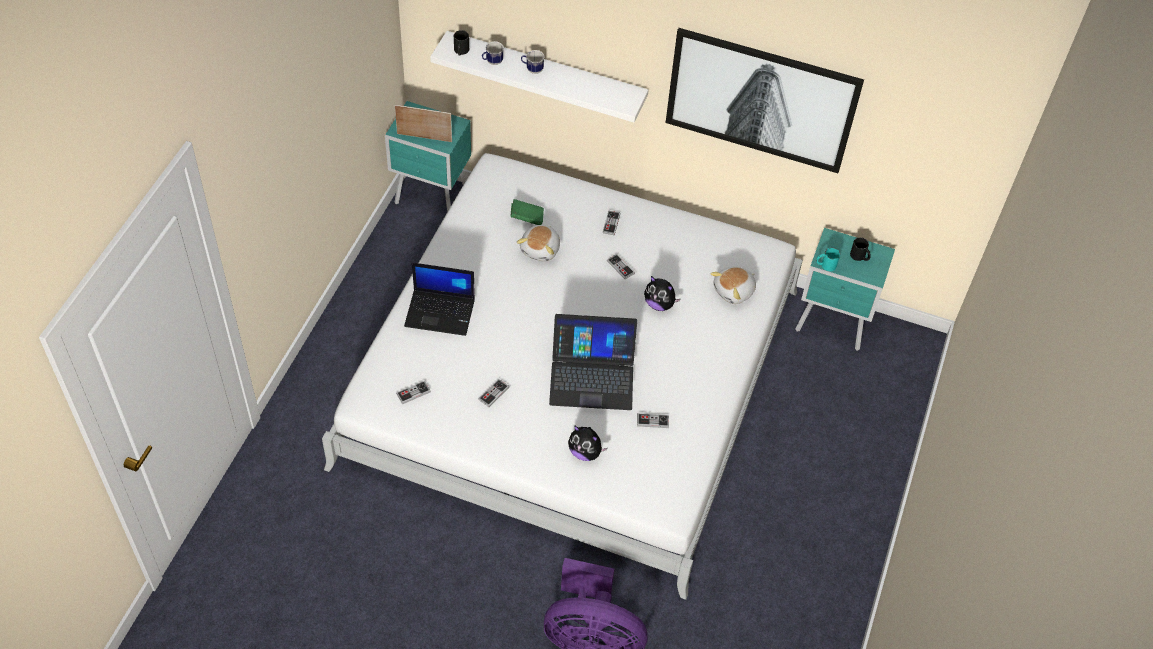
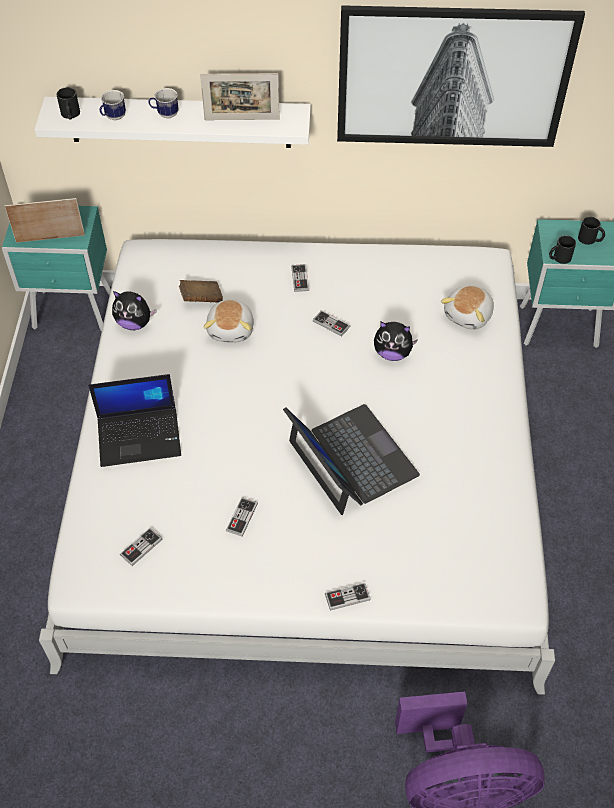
camera: 15 degrees left, 0 degrees up
green book [511,199,544,225] -> brown book [179,280,223,303]
laptop [549,314,637,410] -> laptop turned 105 degrees counterclockwise [283,404,420,515]
plush toy [568,425,608,461] -> plush toy moved to [112,291,157,330]
game controller [637,413,669,428] -> game controller moved to [325,583,371,611]
turquoise mug [816,248,840,271] -> black mug [549,236,576,264]
none -> picture frame [200,73,280,120]

